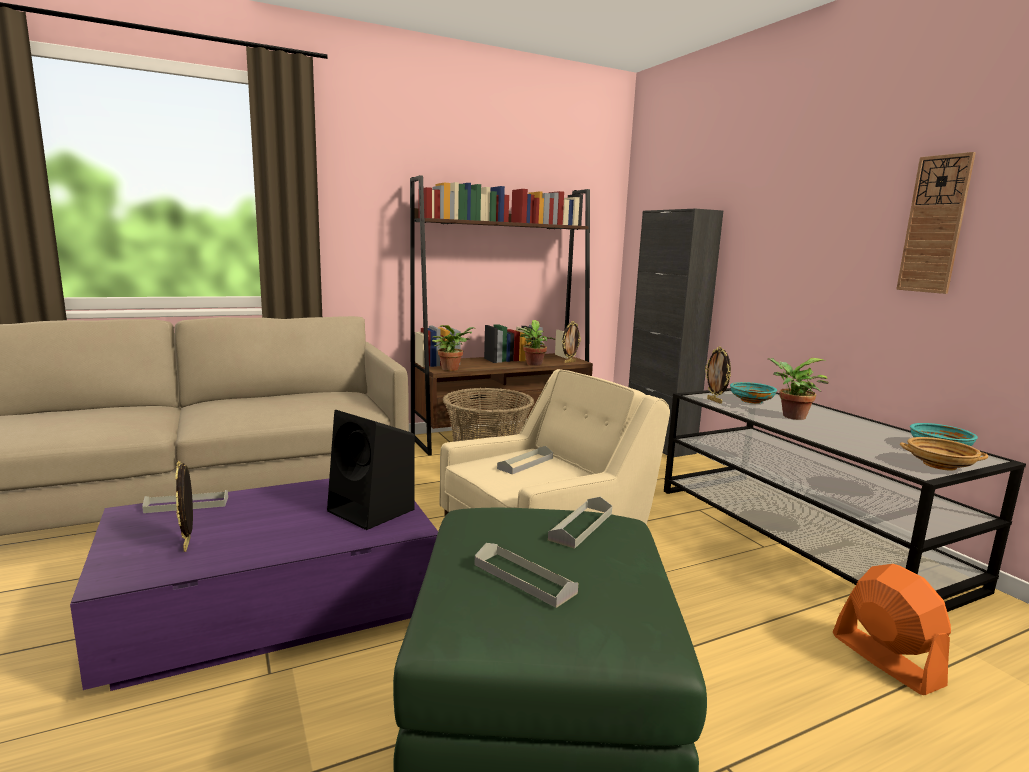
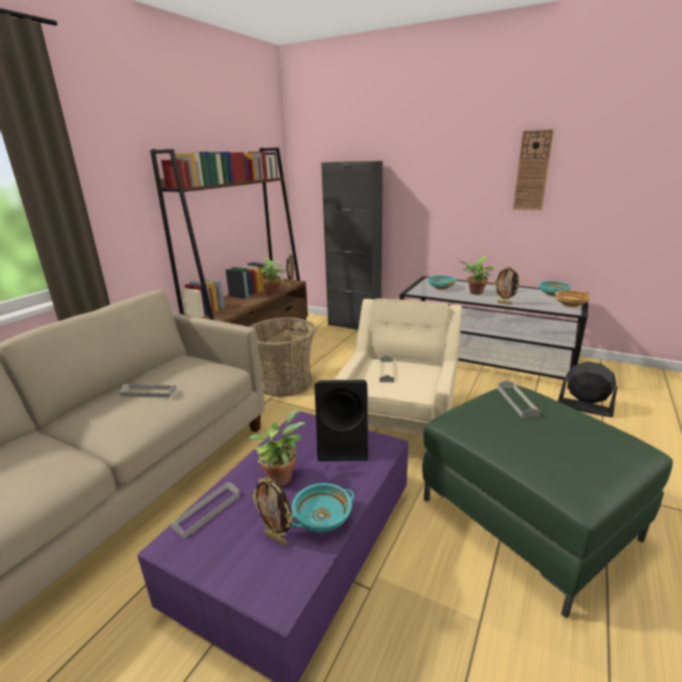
camera: 35 degrees left, 10 degrees up
potted plant [432,325,475,371] -> potted plant moved to [248,410,305,486]
grey tray [475,543,578,608] -> grey tray moved to [119,384,177,398]
picture frame [705,347,731,404] -> picture frame moved to [494,266,521,305]
orange fan [833,564,951,695] -> black fan [558,361,618,417]
none -> turquoise bowl [291,483,354,532]

